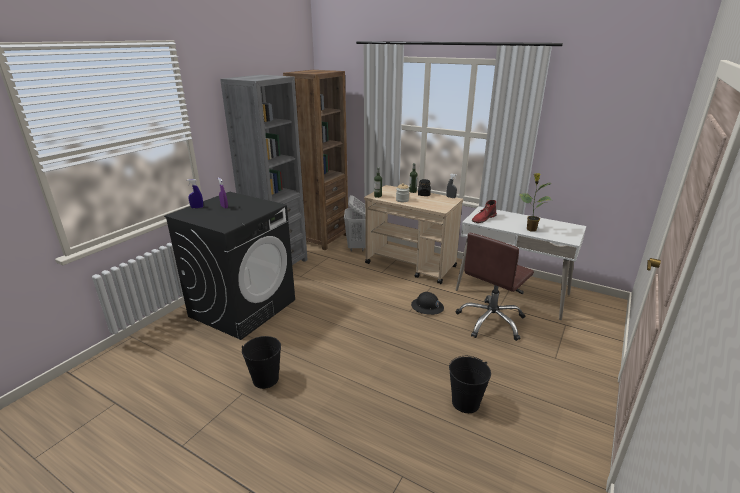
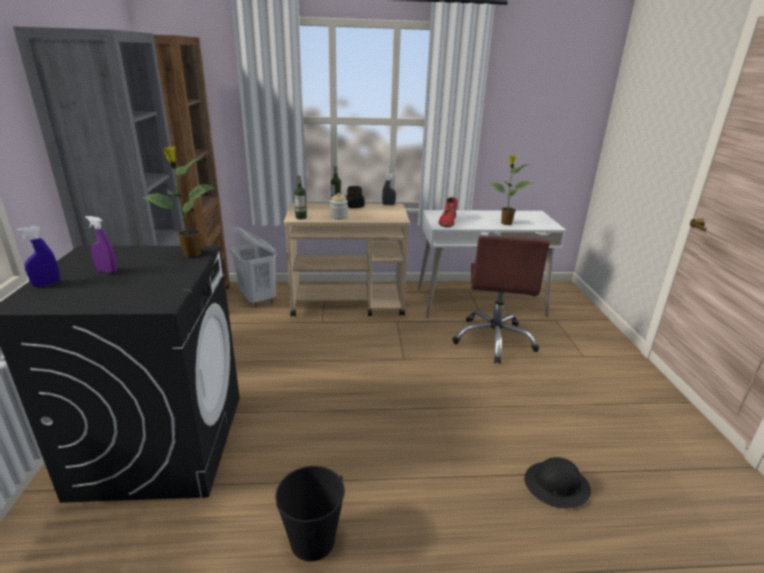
camera: 35 degrees left, 0 degrees up
black hard hat [411,292,444,315] -> black hard hat moved to [524,457,591,508]
black bucket [449,356,491,413] -> none
none -> potted plant [142,146,216,257]

